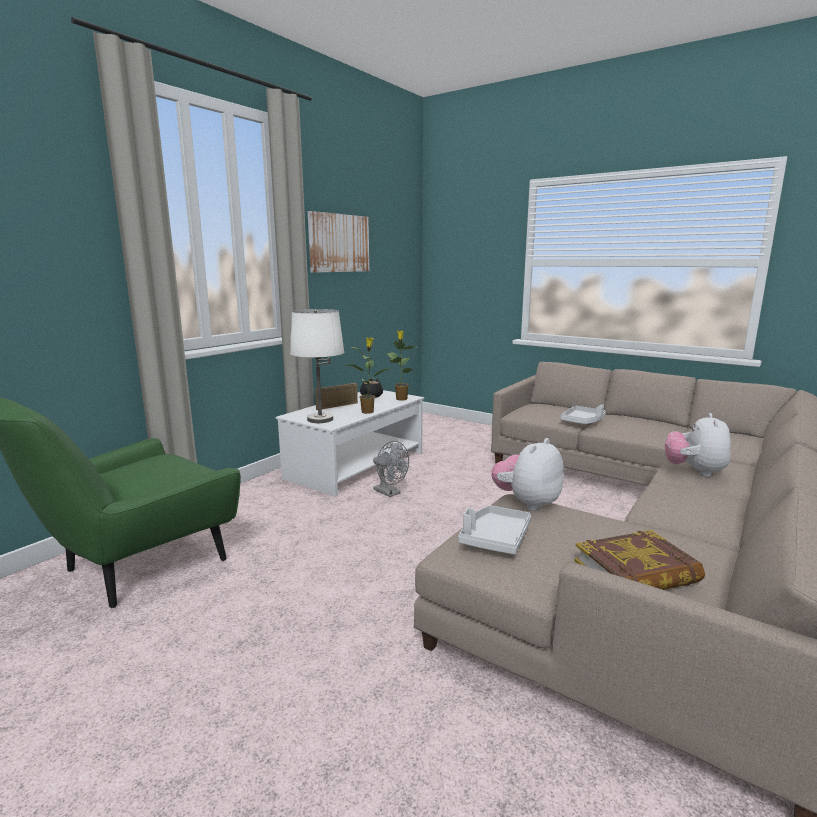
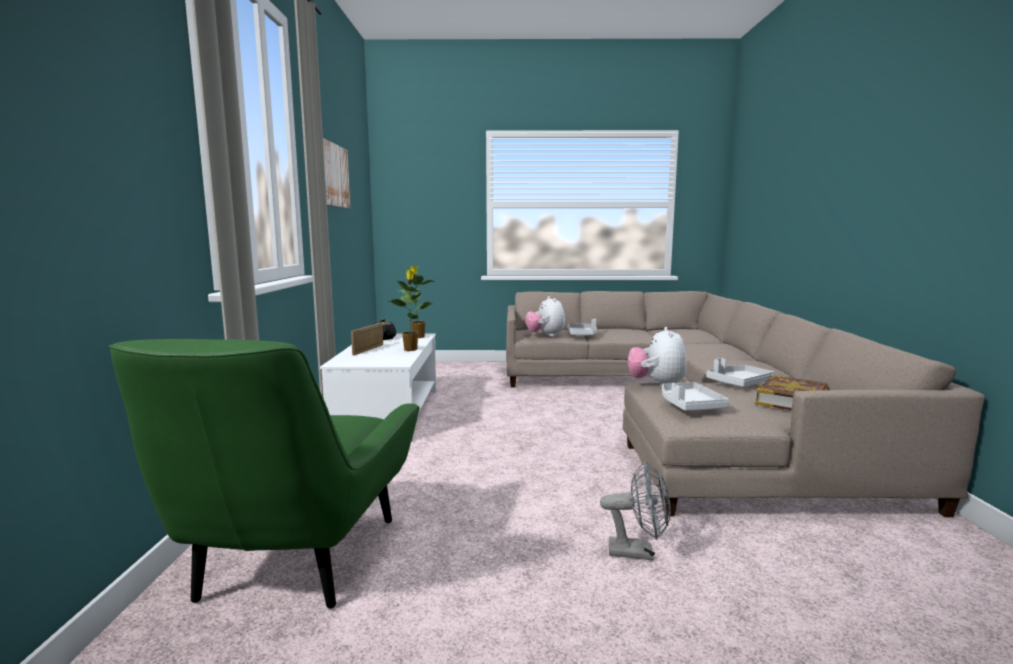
camera: 35 degrees left, 5 degrees down
white table lamp [290,309,344,423] -> none
grey fan [373,441,409,497] -> grey fan moved to [600,461,671,561]
plush toy [665,413,731,477] -> plush toy moved to [525,296,565,337]
none -> grey tray [706,358,776,387]

